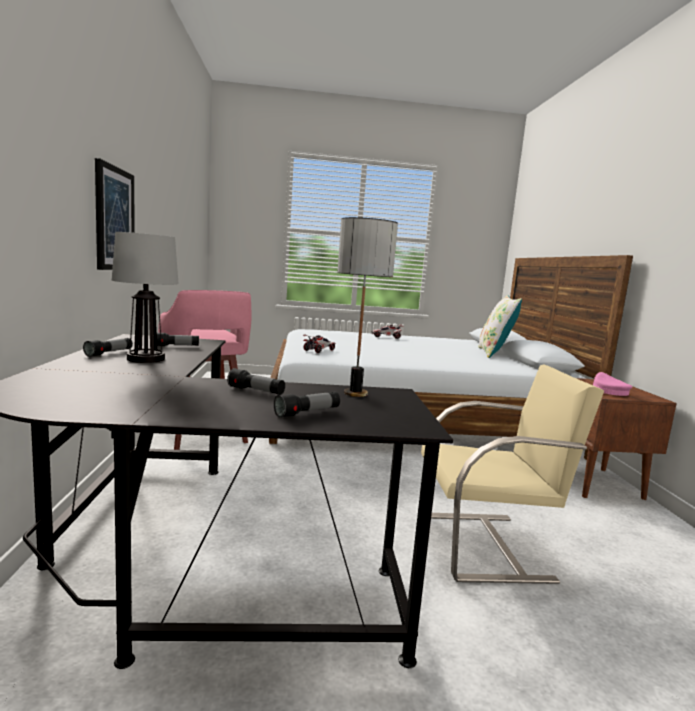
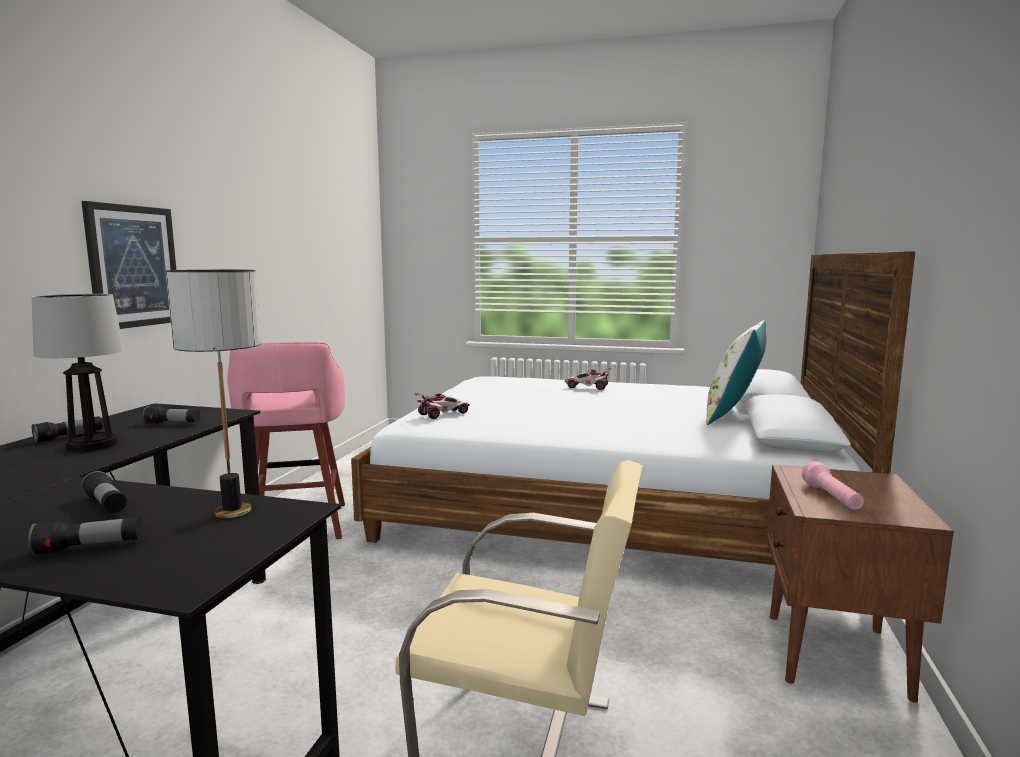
camera: 20 degrees right, 0 degrees up
pink cap [593,372,632,396] -> pink flashlight [802,461,864,510]

